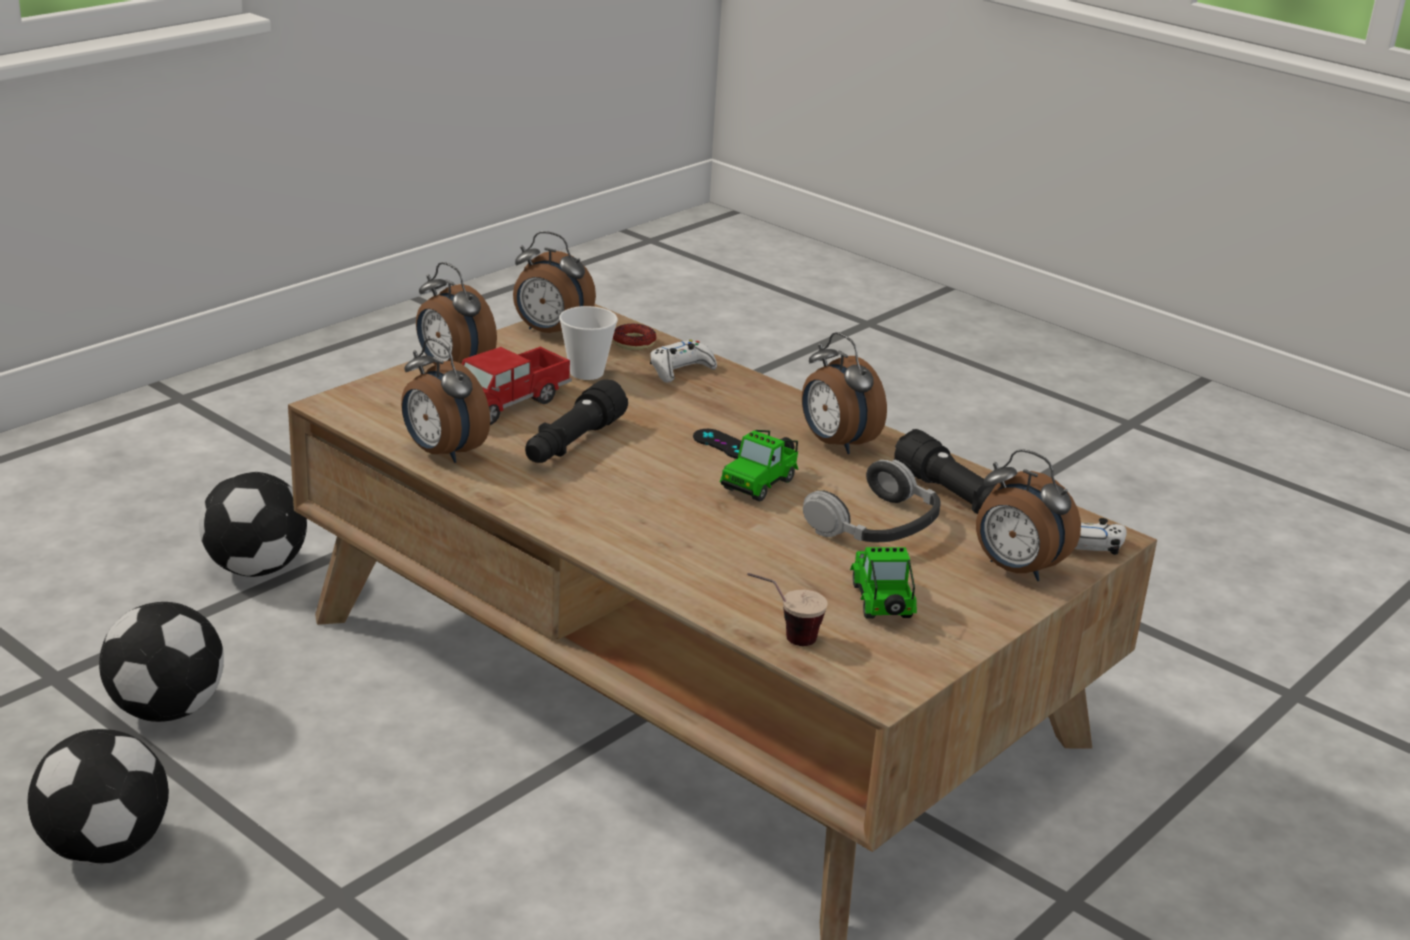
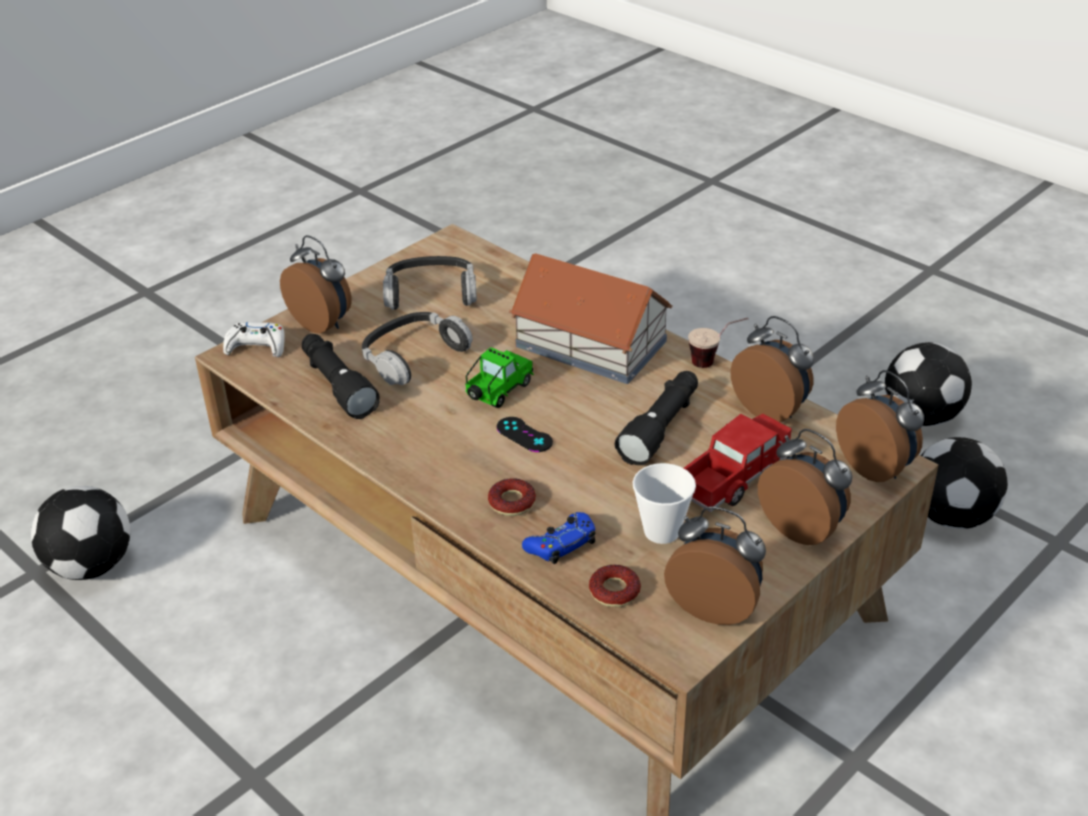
camera: 175 degrees left, 10 degrees up
football [199,472,307,577] -> football moved to [31,486,130,580]
white game controller [650,340,717,383] -> blue game controller [522,512,595,564]
cup [747,573,828,646] -> cup moved to [688,318,748,368]
alarm clock [802,332,887,454] -> alarm clock moved to [836,370,924,482]
toy car [850,547,917,618] -> headphones [383,256,477,310]
none -> donut [488,478,536,516]
none -> toy house [509,253,672,384]

